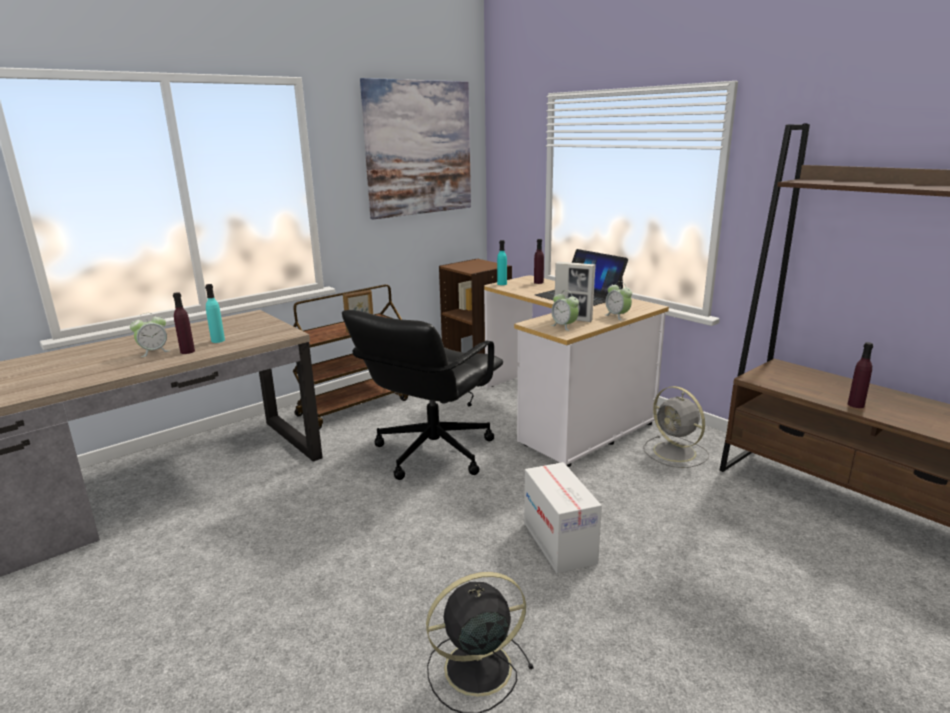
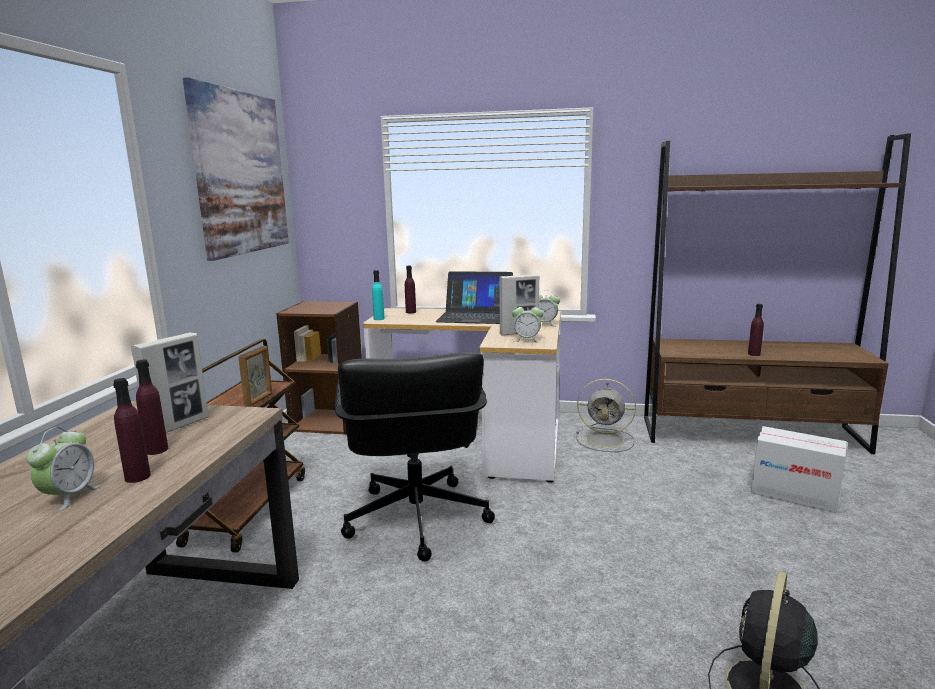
camera: 40 degrees left, 5 degrees down
turquoise bottle [205,284,225,343] -> purple bottle [136,359,168,455]
cardboard box [524,462,602,574] -> cardboard box moved to [751,426,847,513]
none -> picture frame [131,332,209,433]

